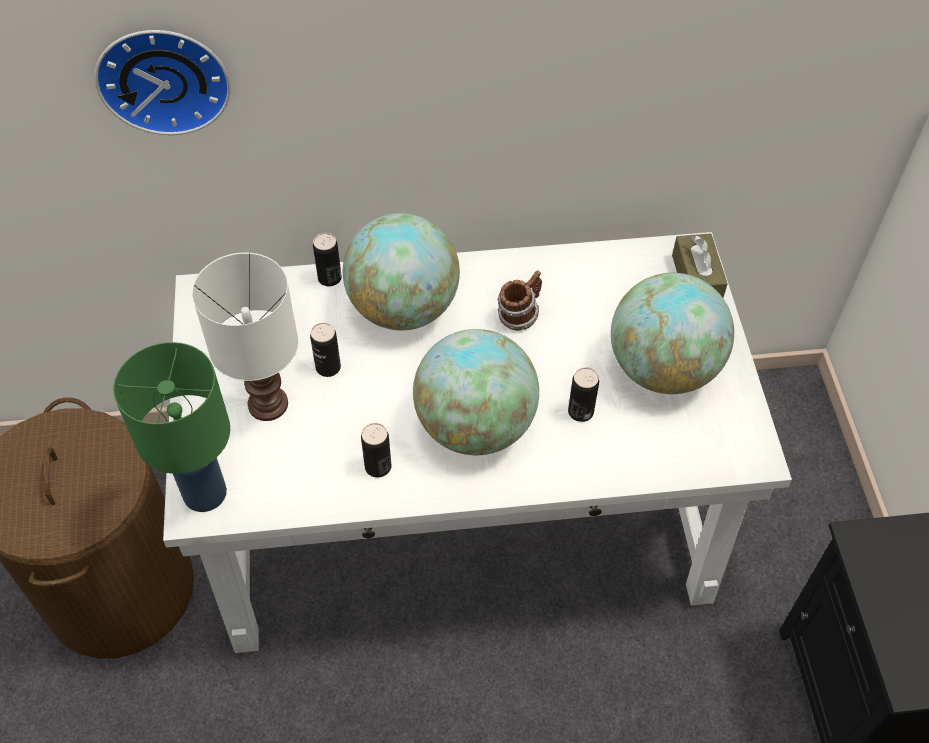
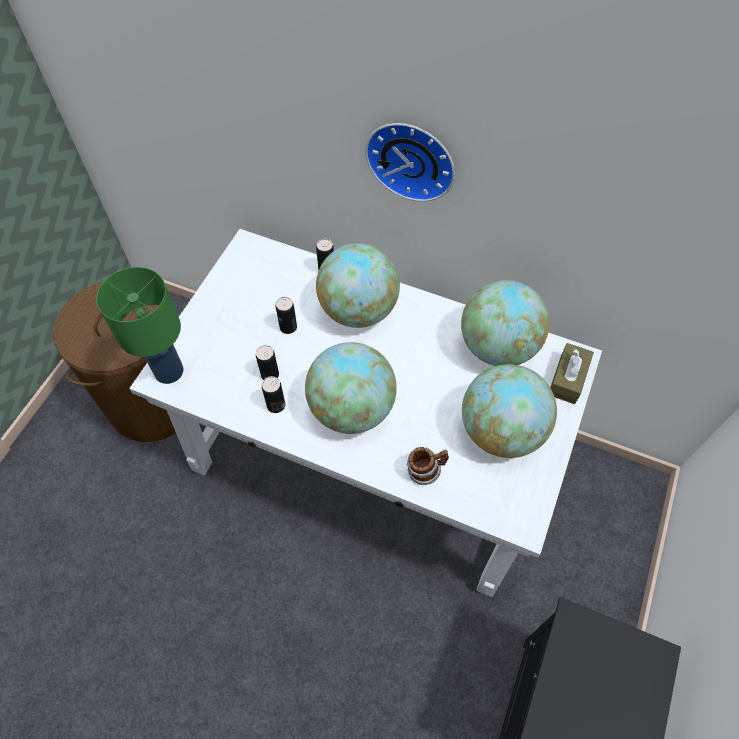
camera: 30 degrees right, 5 degrees up
wall clock [94,30,231,135] -> wall clock moved to [365,123,455,202]
white table lamp [192,253,298,421] -> none
mug [497,271,542,331] -> mug moved to [407,447,449,485]
can [568,367,599,422] -> can moved to [256,345,279,380]
none -> globe [461,280,549,366]

